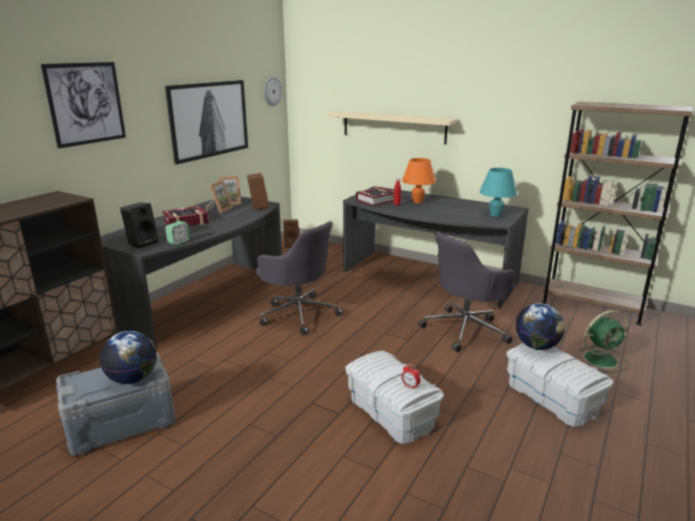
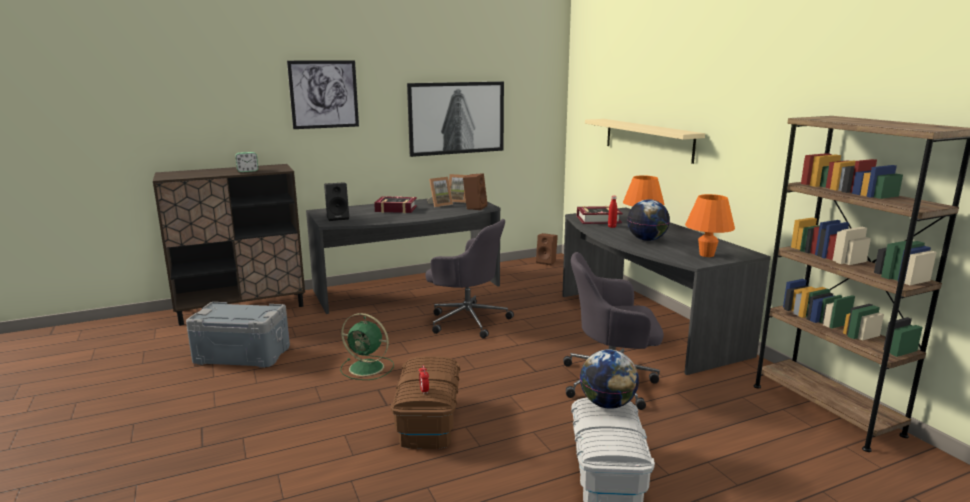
camera: 35 degrees right, 5 degrees down
globe [100,331,156,384] -> globe moved to [627,199,670,241]
alarm clock [165,221,190,245] -> alarm clock moved to [235,152,258,172]
grey office chair [256,221,343,335] -> grey office chair turned 45 degrees counterclockwise [425,219,514,339]
wall clock [264,77,282,106] -> none
white storage box [345,351,444,444] -> brown storage box [391,356,460,449]
turquoise table lamp [480,168,517,217] -> orange table lamp [685,194,735,257]
green fan [575,310,629,373] -> green fan moved to [340,313,394,380]

